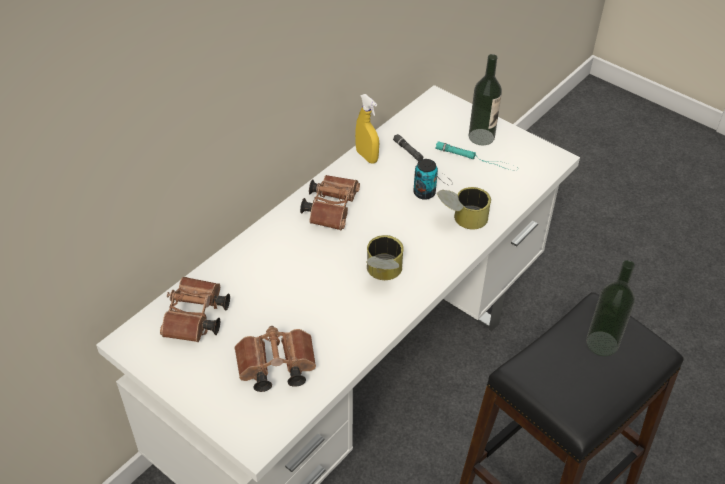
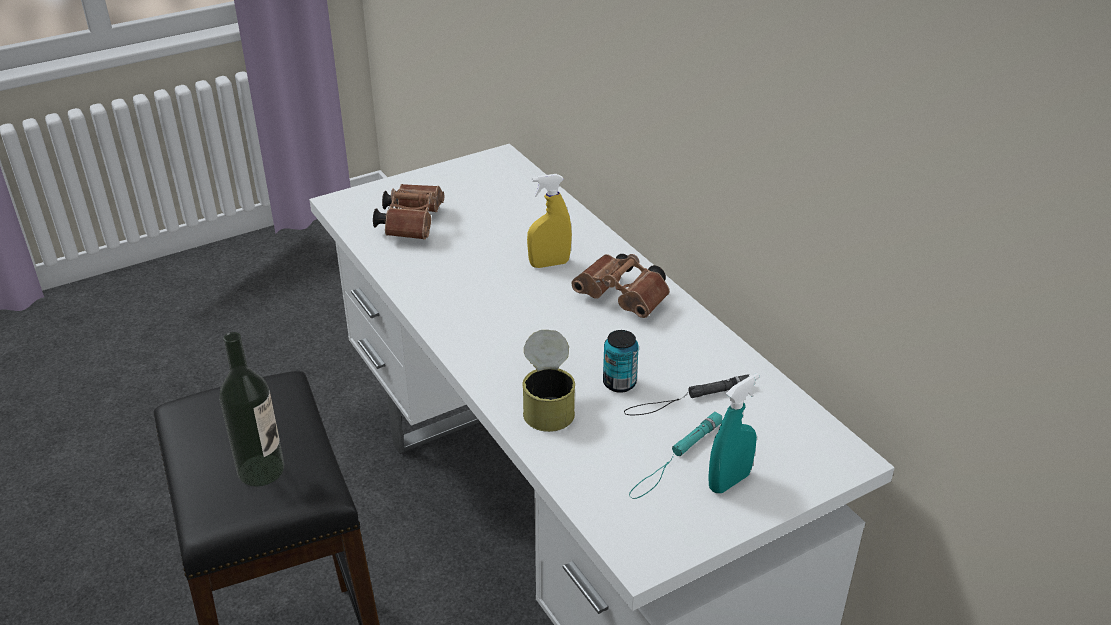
camera: 110 degrees right, 10 degrees down
brown binoculars [160,277,230,342] -> none
yellow spray bottle [355,94,379,163] -> yellow spray bottle moved to [527,174,572,268]
can [367,235,404,280] -> none
bottle [469,54,502,145] -> turquoise spray bottle [708,373,760,493]

